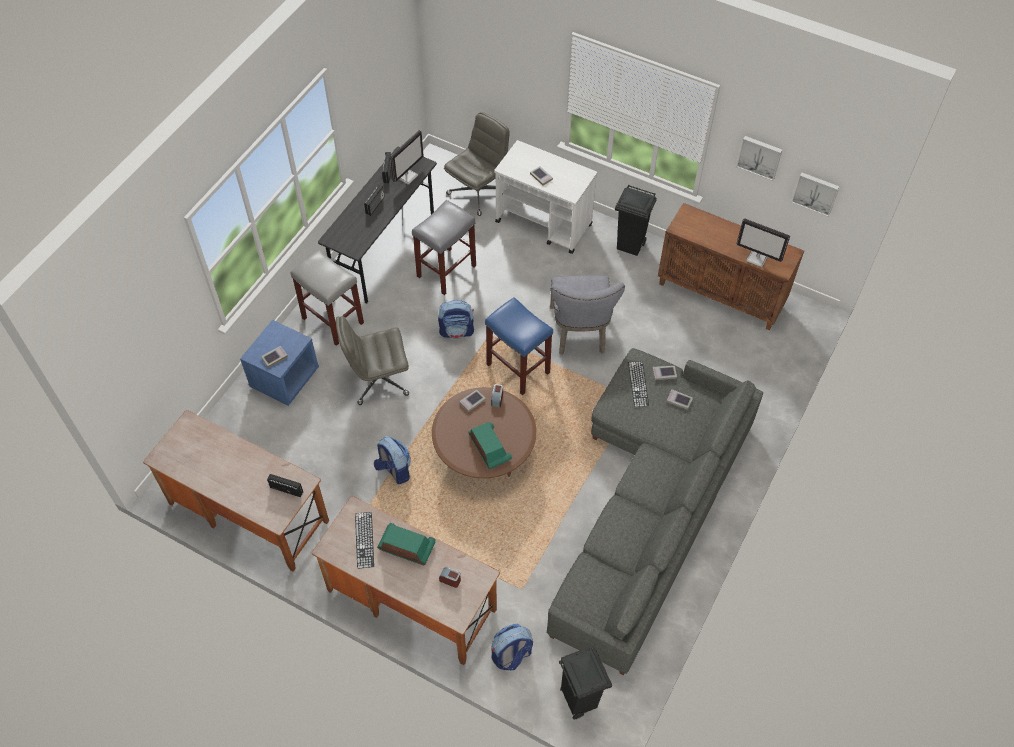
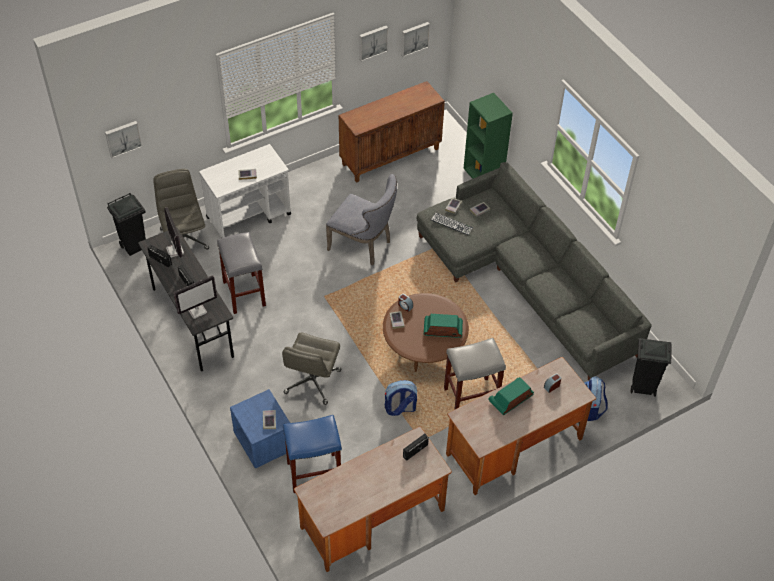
camera: 60 degrees left, 5 degrees down
grey stool [291,250,364,346] -> grey stool moved to [444,338,506,410]
keyboard [355,512,374,569] -> none
backpack [438,300,474,339] -> none
blue stool [485,297,553,395] -> blue stool moved to [283,415,342,493]
black trash can [615,185,657,256] -> black trash can moved to [107,193,146,256]
monitor [737,218,790,267] -> monitor moved to [174,275,217,319]
none -> picture [105,121,142,158]
none -> green bookcase [464,93,513,179]

